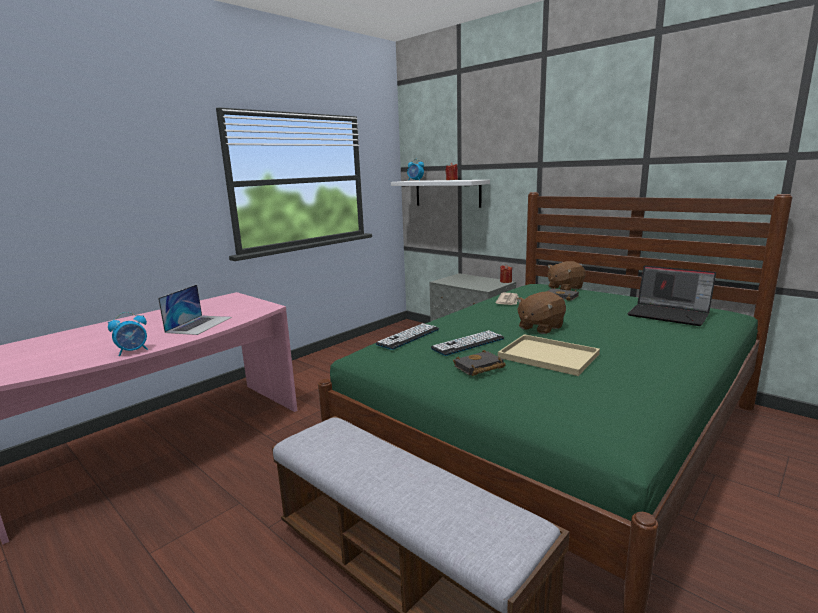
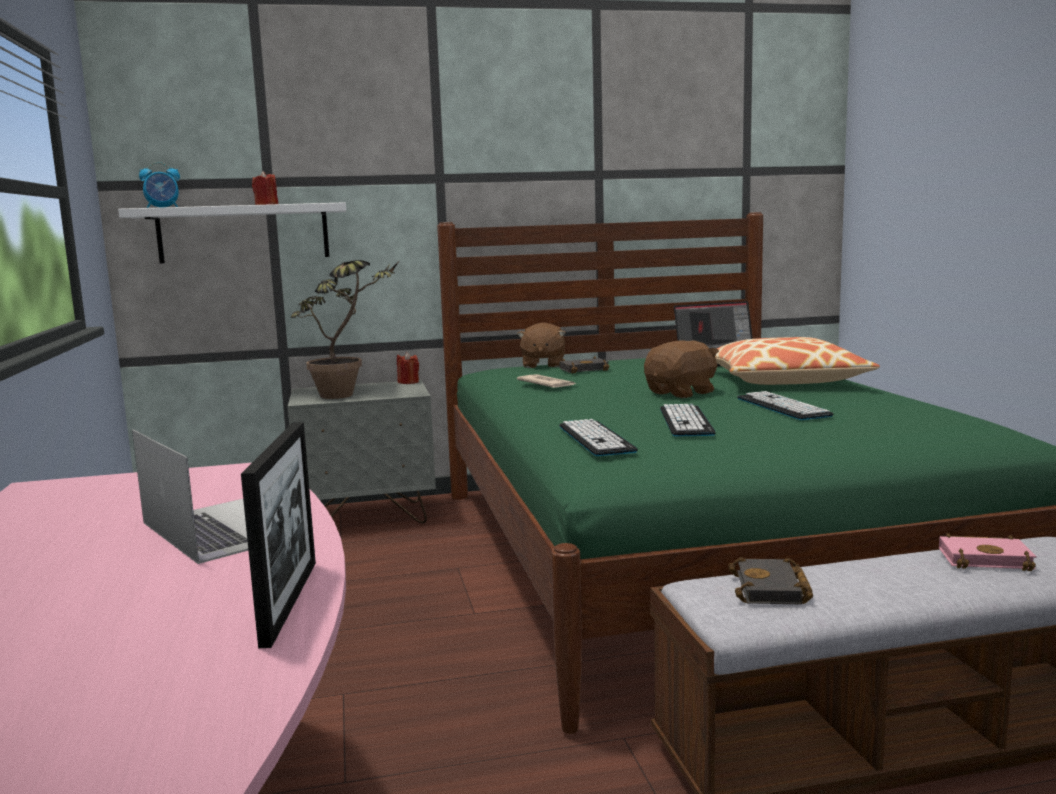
camera: 55 degrees left, 5 degrees down
alarm clock [108,312,148,356] -> picture frame [241,422,316,648]
black book [453,350,506,376] -> black book moved to [728,557,813,604]
beige tray [498,334,600,376] -> keyboard [737,391,834,420]
brown plush toy [516,292,566,334] -> brown plush toy turned 120 degrees counterclockwise [644,340,719,398]
none -> potted plant [291,260,399,399]
none -> pillow [715,337,880,385]
none -> pink book [939,533,1037,571]

